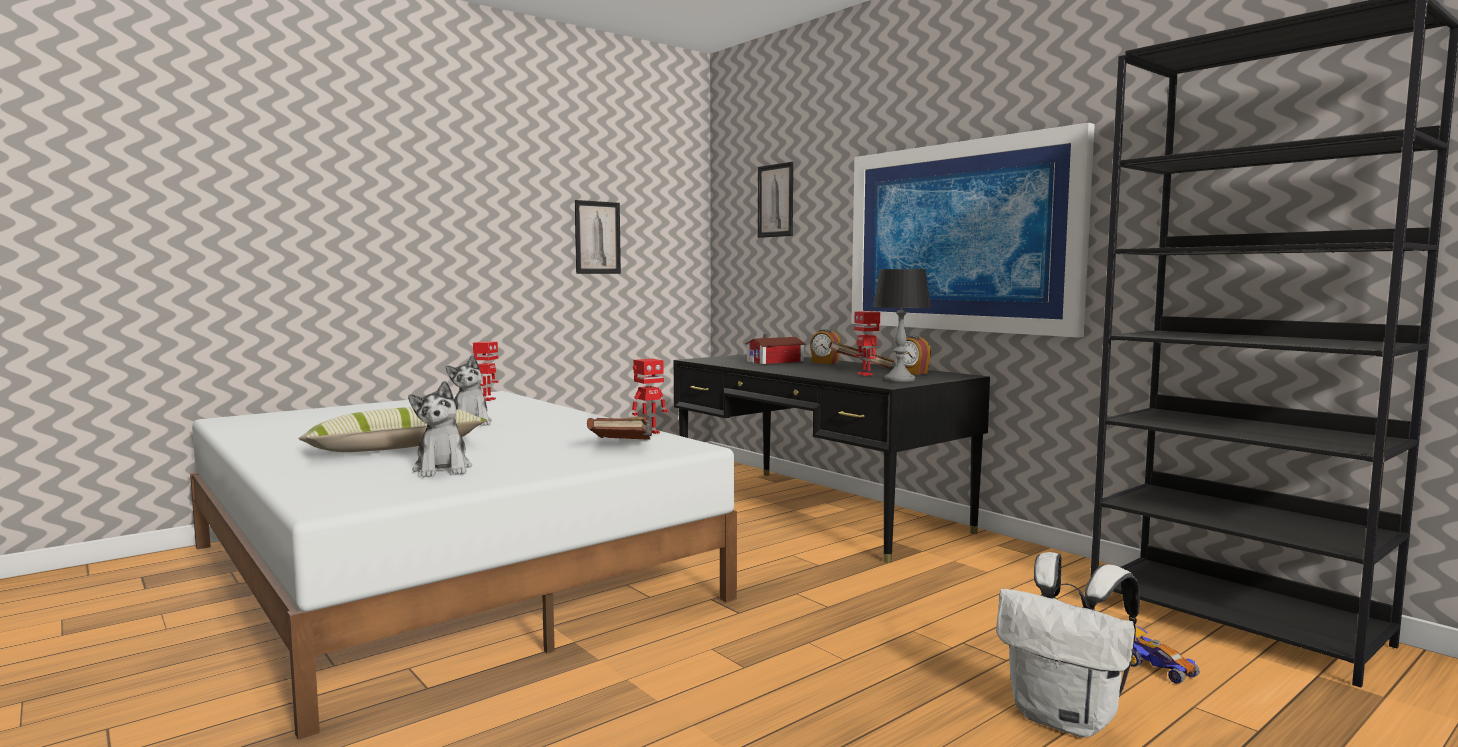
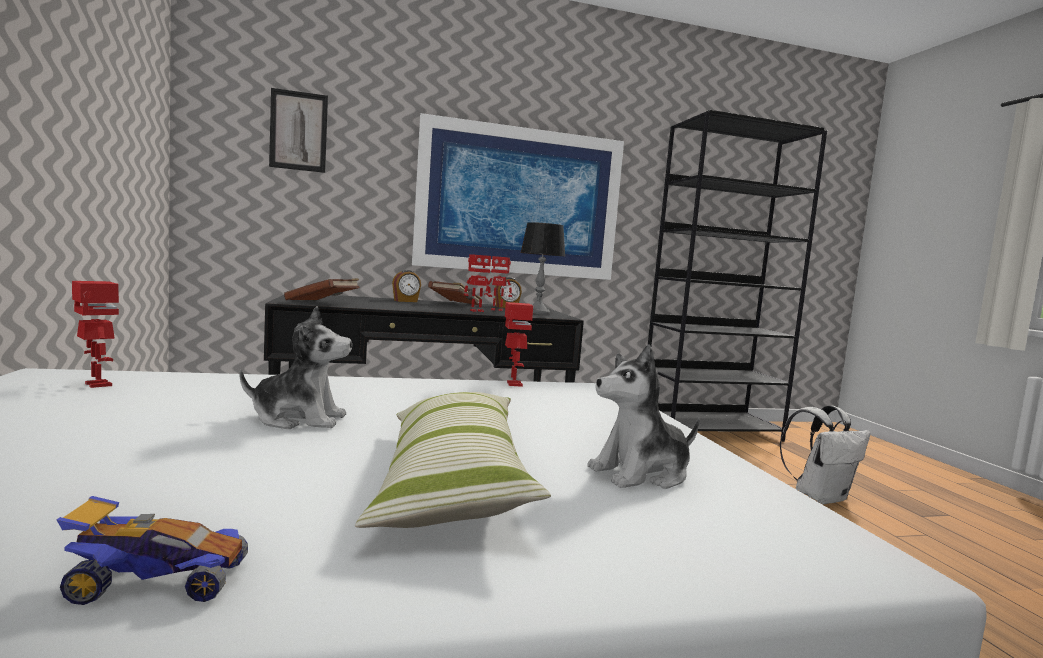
camera: 65 degrees left, 0 degrees up
plush toy [408,381,472,477] -> plush toy turned 150 degrees clockwise [587,344,699,489]
picture [575,200,621,274] -> none
brown book [587,417,652,440] -> brown book moved to [284,278,360,300]
toy house [745,334,806,364] -> none
toy car [1130,626,1200,684] -> toy car moved to [57,496,248,605]
none -> toy robot [464,254,492,312]

